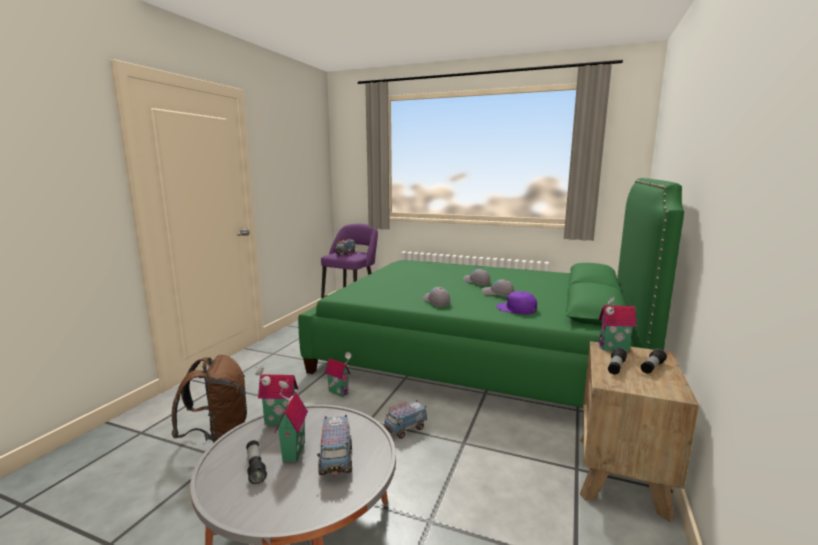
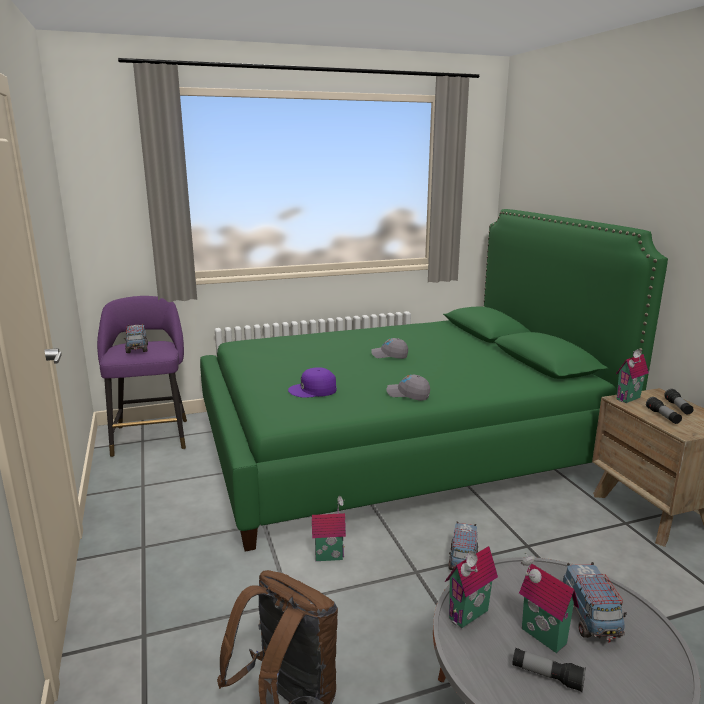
camera: 40 degrees left, 5 degrees up
toy truck [317,415,352,477] -> toy truck turned 45 degrees clockwise [563,562,627,642]
grey cap [482,279,514,297] -> none
purple cap [496,291,537,314] -> purple cap moved to [288,367,337,398]

